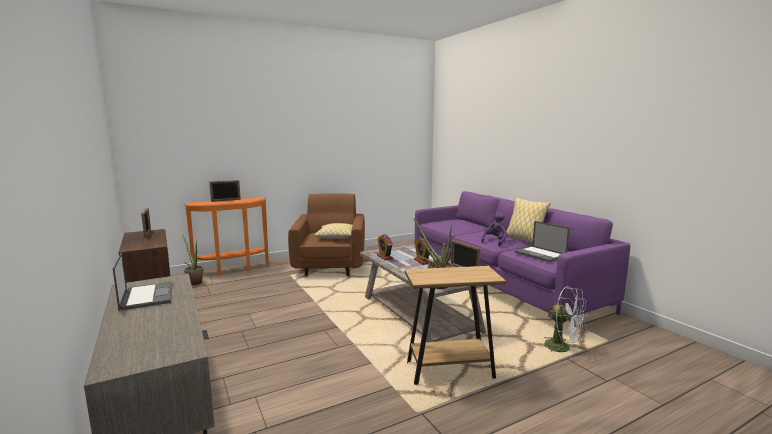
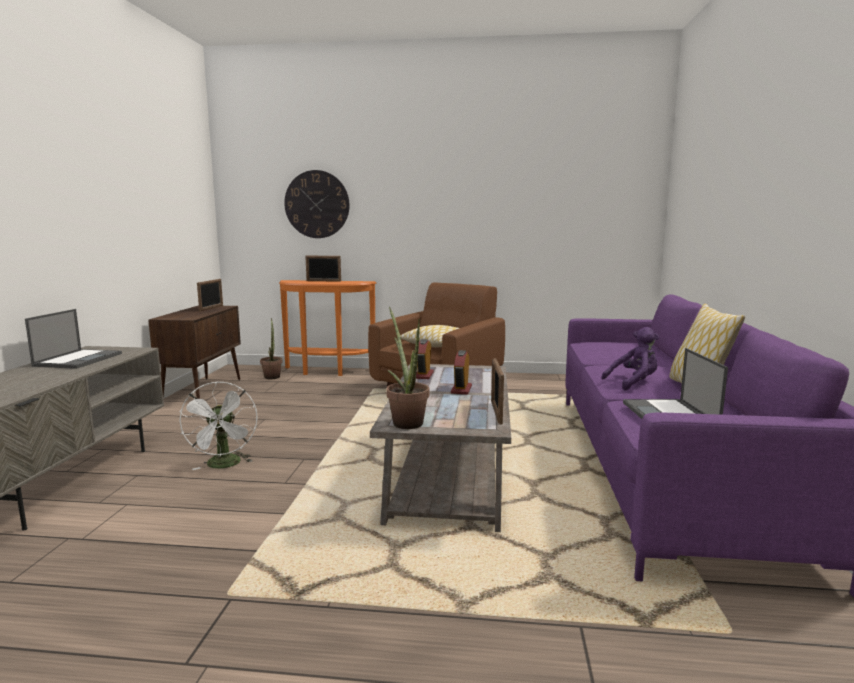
camera: 35 degrees right, 0 degrees up
brown side table [405,266,506,385] -> none
white fan [544,287,588,352] -> white fan moved to [179,381,258,470]
none -> wall clock [284,170,349,238]

